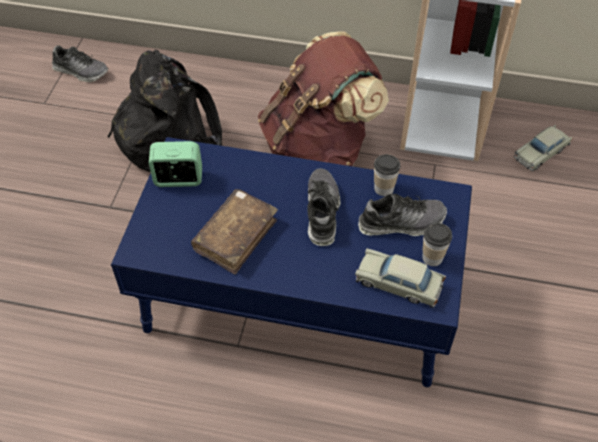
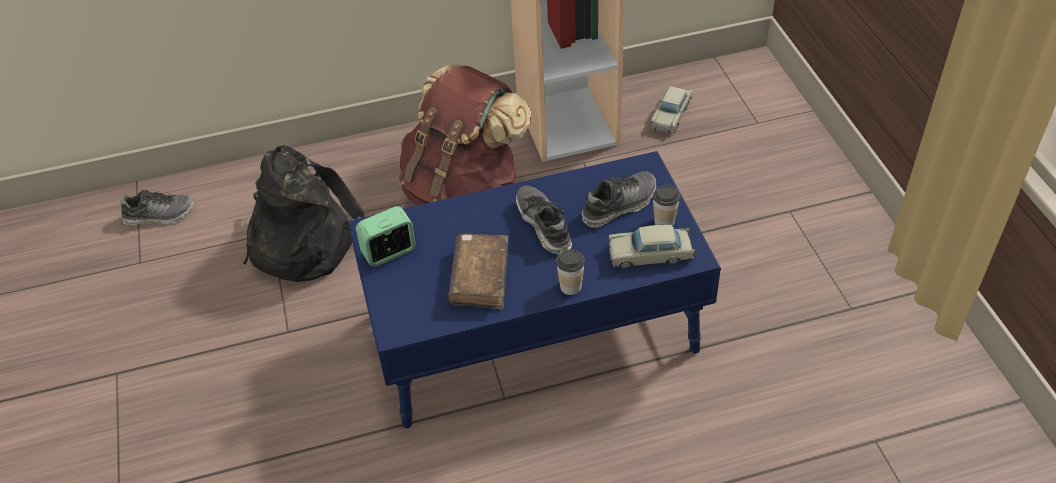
camera: 25 degrees left, 5 degrees down
cup [374,154,400,196] -> cup moved to [556,249,585,295]

